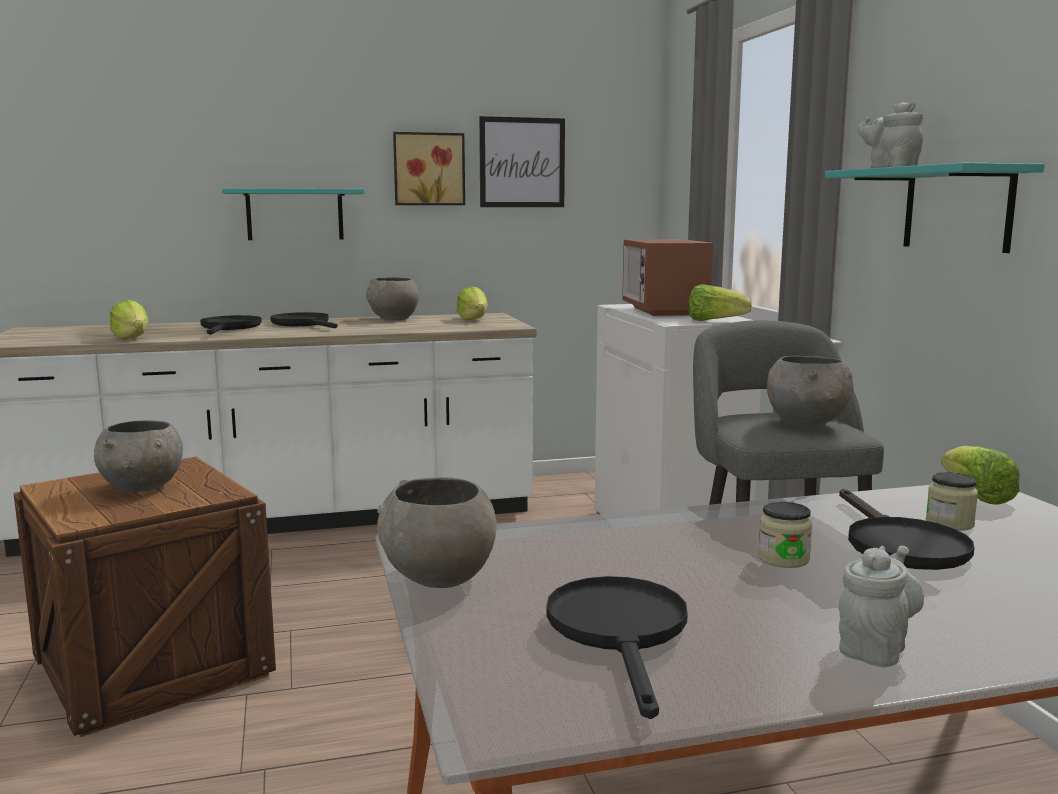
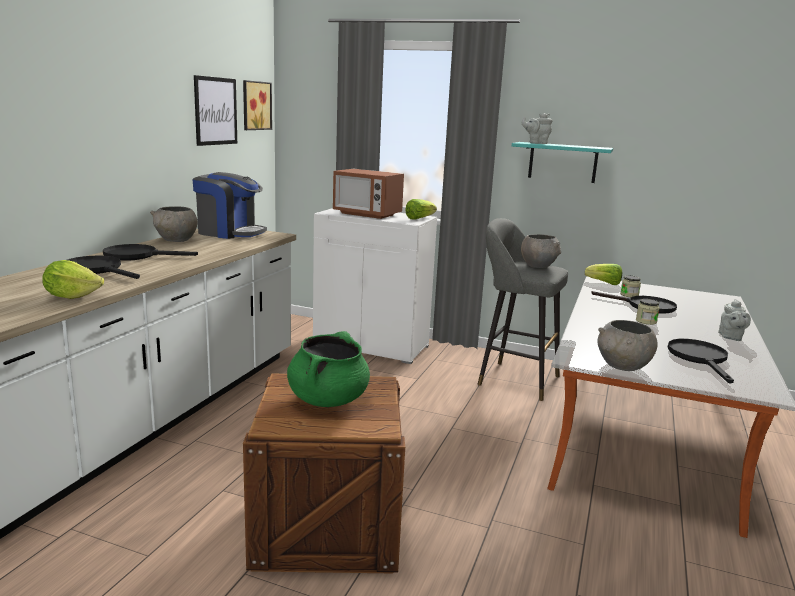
camera: 55 degrees left, 5 degrees up
grey bowl [94,420,183,492] -> green cooking pot [287,331,370,407]
turquoise shelf [222,188,365,240] -> none
picture [393,132,465,205] -> picture moved to [243,80,272,130]
lettuce [457,287,488,320] -> coffee machine [192,172,267,239]
black frying pan [546,576,688,719] -> black frying pan turned 60 degrees clockwise [667,339,734,383]
grey teapot [839,546,924,667] -> grey teapot turned 150 degrees counterclockwise [718,299,751,341]

